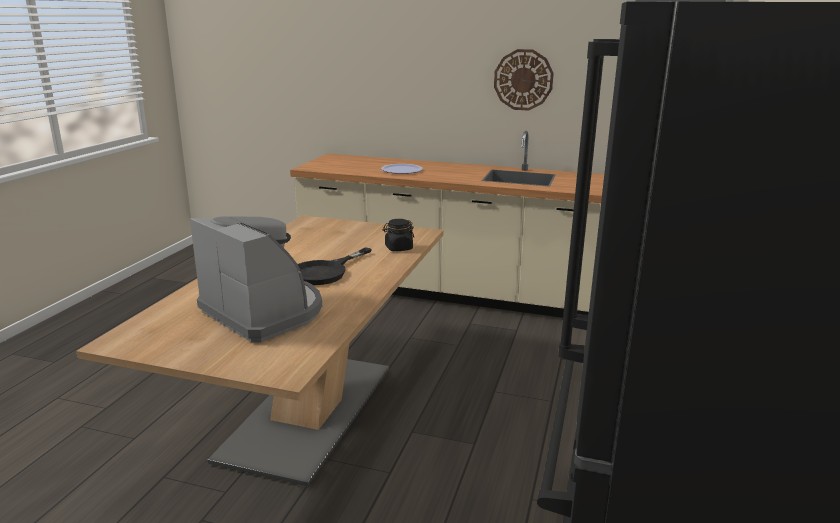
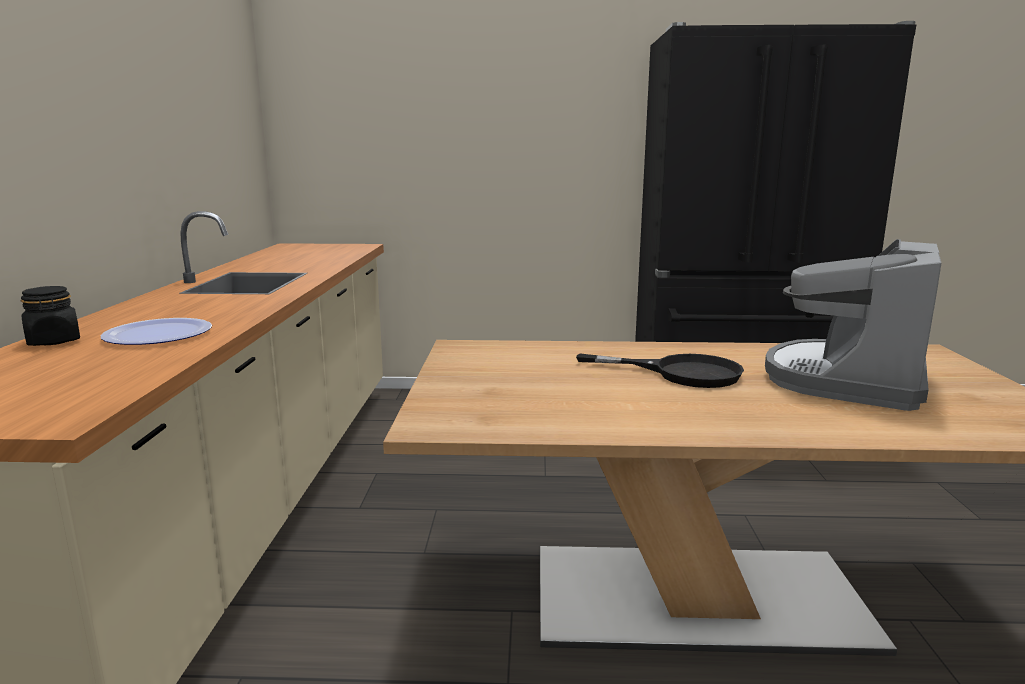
camera: 105 degrees left, 5 degrees down
black jar [383,219,414,251] -> black jar moved to [21,286,80,346]
wall clock [494,49,554,111] -> none

